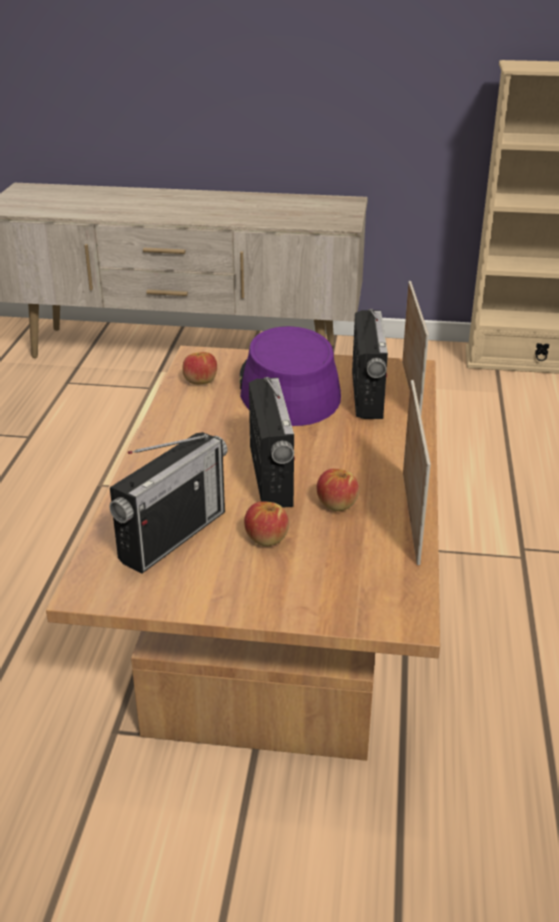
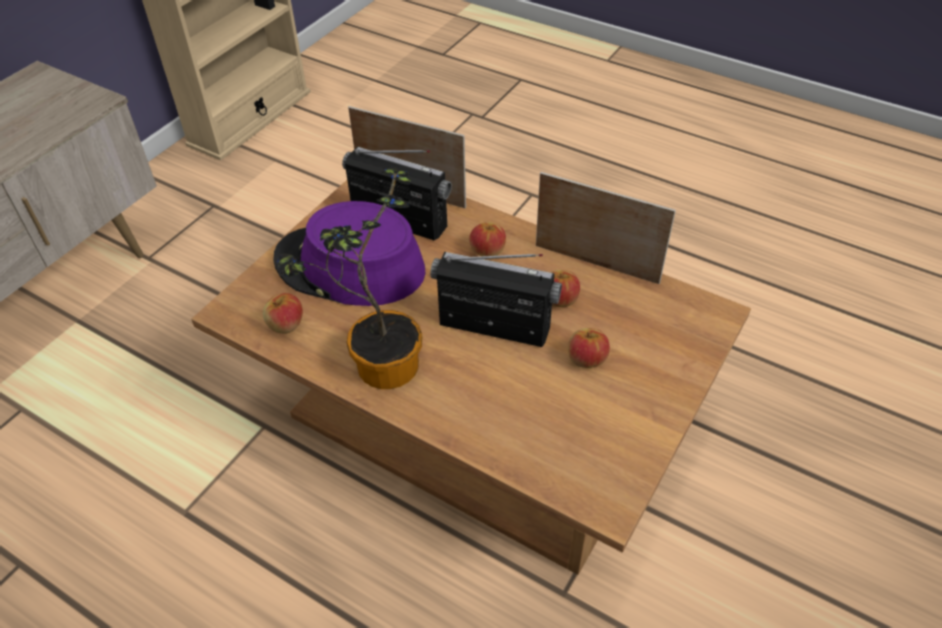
camera: 65 degrees left, 15 degrees up
radio [109,432,227,574] -> none
none -> potted plant [278,166,422,389]
none -> apple [469,222,506,256]

